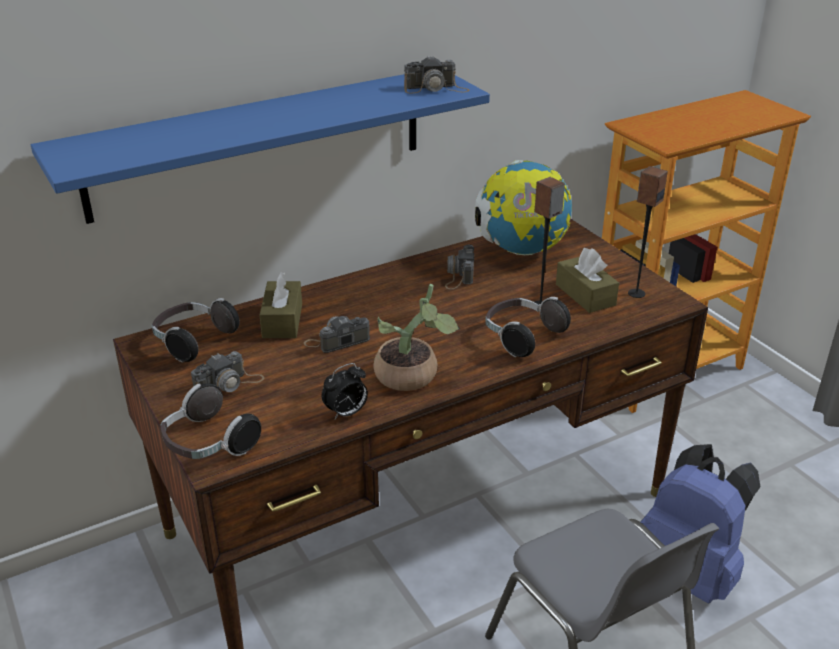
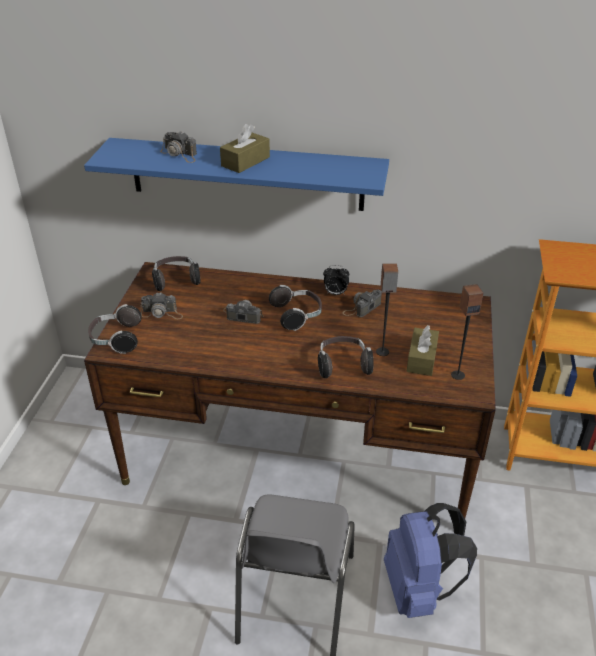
camera: 40 degrees right, 5 degrees up
brown tissue box [259,272,302,338] -> brown tissue box moved to [220,124,270,173]
alarm clock [322,363,368,419] -> alarm clock moved to [323,265,349,295]
potted plant [373,284,460,391] -> none
camera [404,55,469,94] -> camera moved to [160,131,197,163]
globe [475,160,572,255] -> none
none -> headphones [269,285,322,331]

